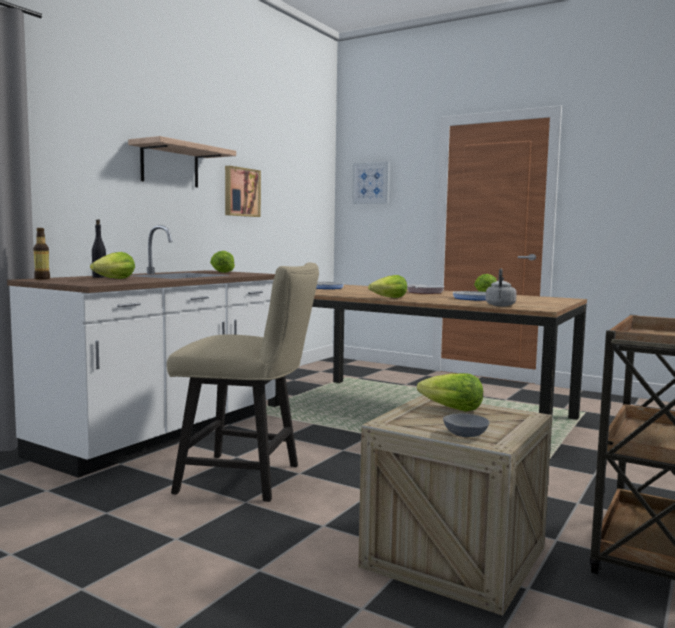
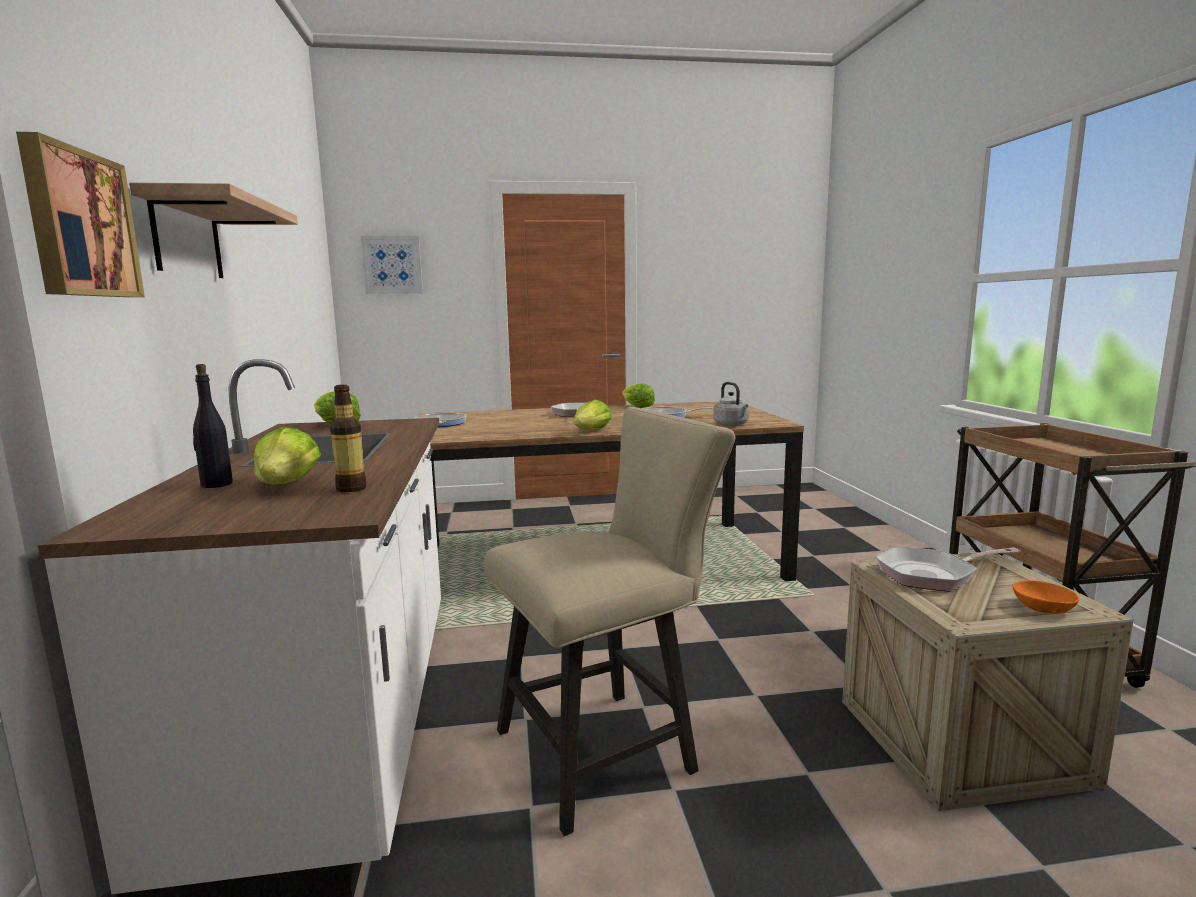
camera: 40 degrees left, 5 degrees up
bottle [34,228,50,280] -> bottle moved to [330,385,367,492]
picture [225,166,261,217] -> picture moved to [16,132,145,297]
lettuce [417,373,483,411] -> frying pan [875,546,1021,592]
grey bowl [443,414,489,437] -> orange bowl [1013,580,1079,613]

